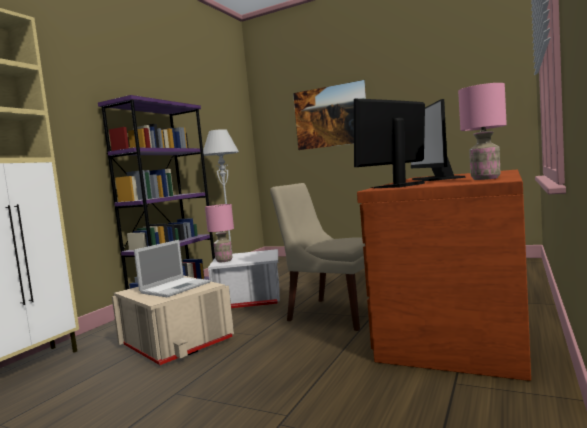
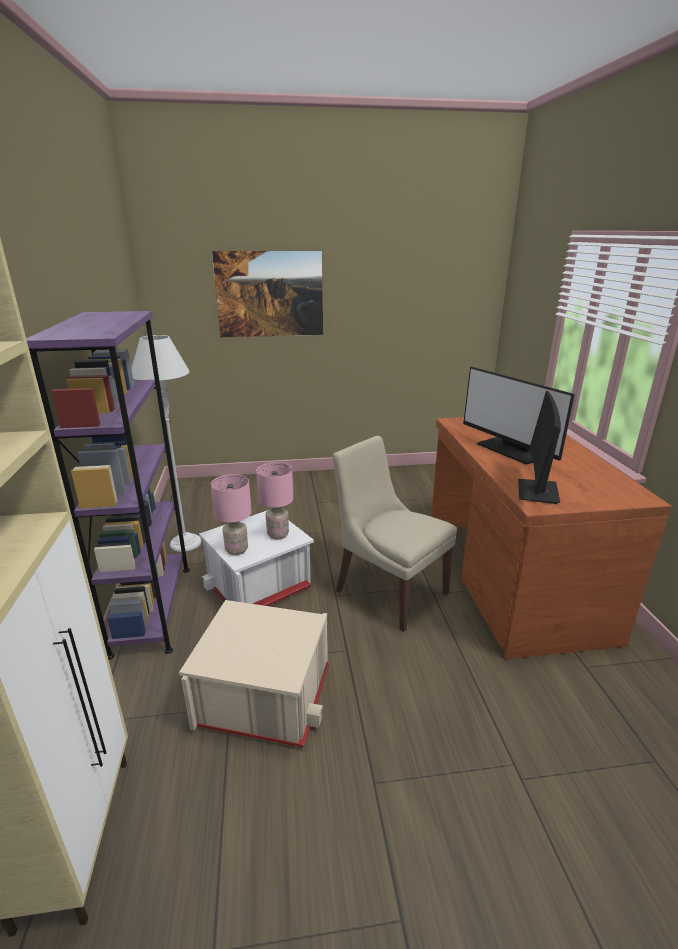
camera: 35 degrees left, 20 degrees up
laptop [134,240,210,297] -> none
beige chair [270,183,365,331] -> beige chair turned 45 degrees clockwise [333,436,457,632]
pink table lamp [458,83,507,180] -> pink table lamp moved to [256,462,293,540]

